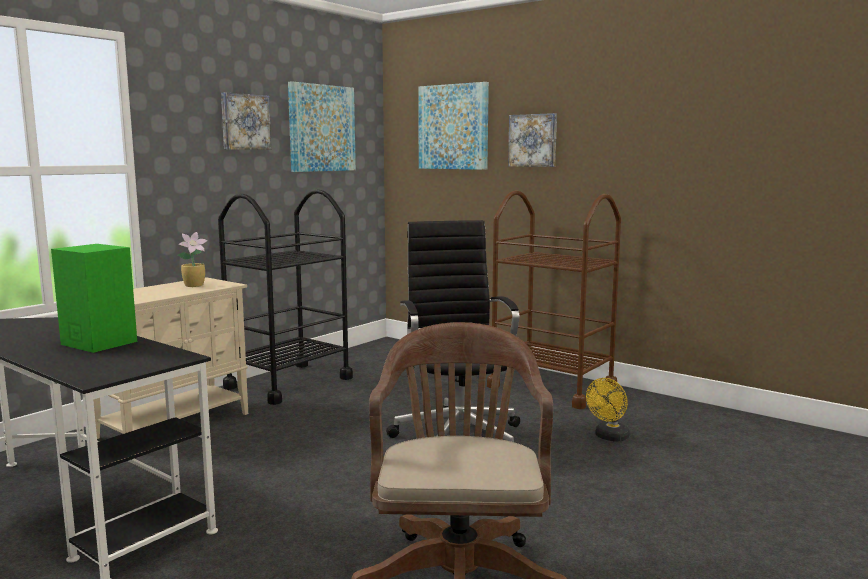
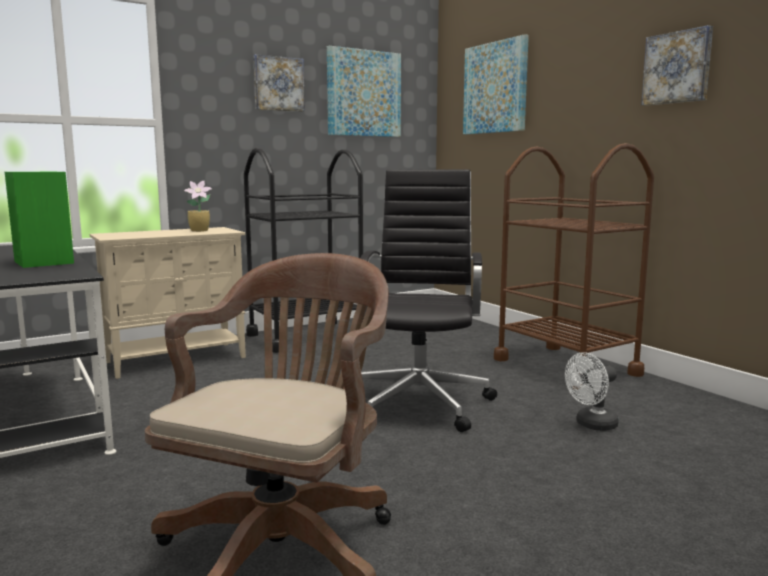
camera: 20 degrees right, 0 degrees up
picture [508,113,557,167] -> picture moved to [641,25,713,106]
yellow fan [586,378,630,441] -> white fan [565,352,619,431]

